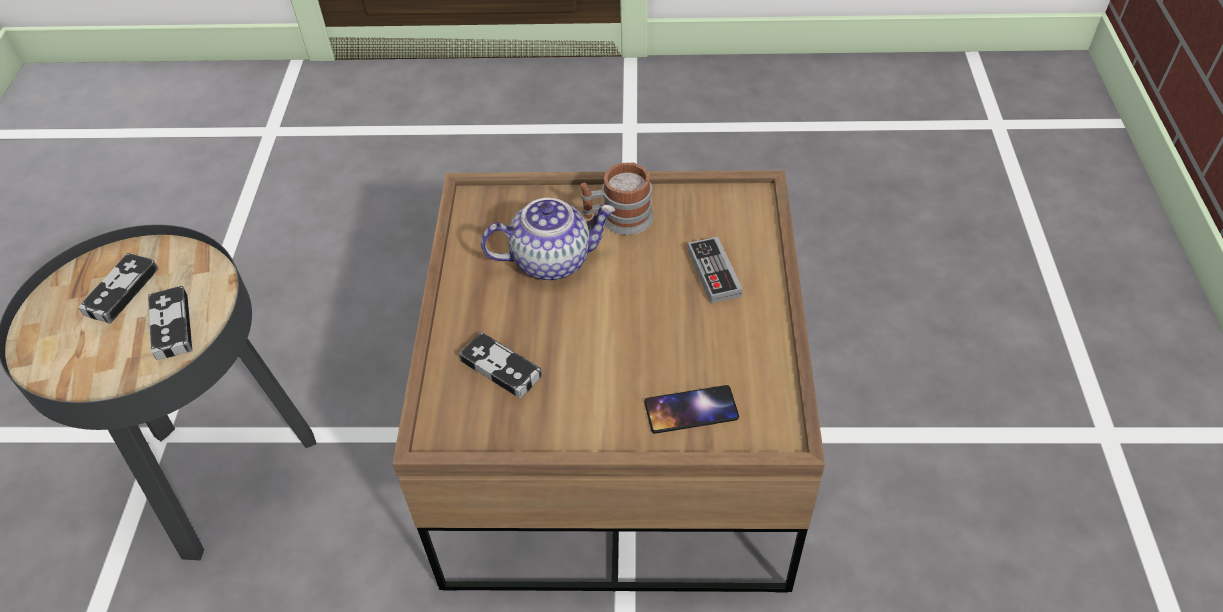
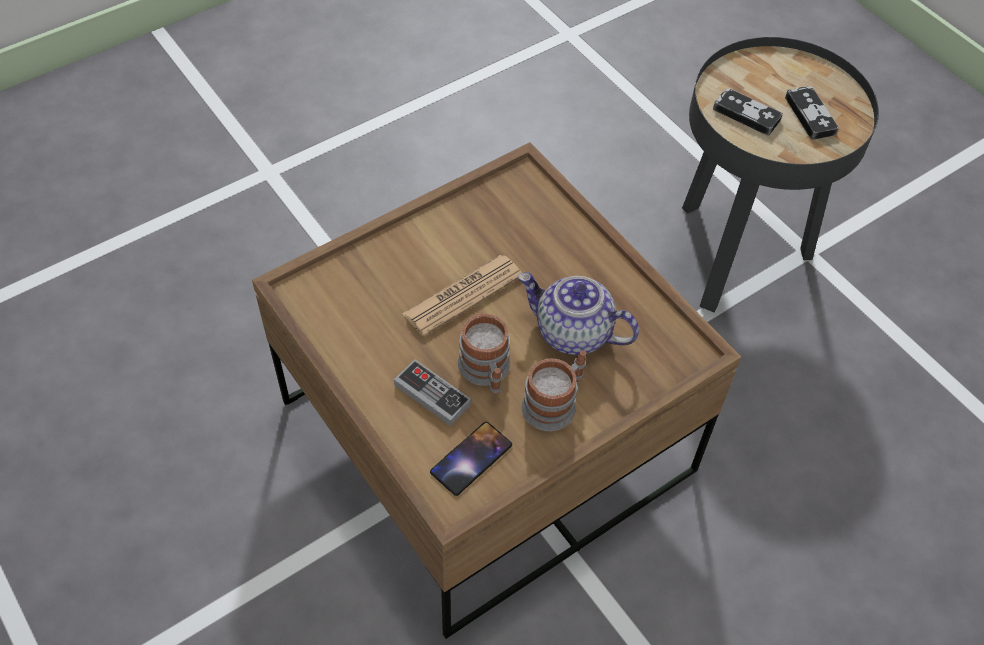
camera: 140 degrees right, 5 degrees up
game controller [459,332,542,398] -> none
teapot [481,198,615,280] -> teapot turned 75 degrees clockwise [518,272,639,355]
phone [644,385,739,434] -> phone moved to [430,422,512,496]
none -> newspaper [402,255,522,337]
none -> mug [458,313,510,395]

